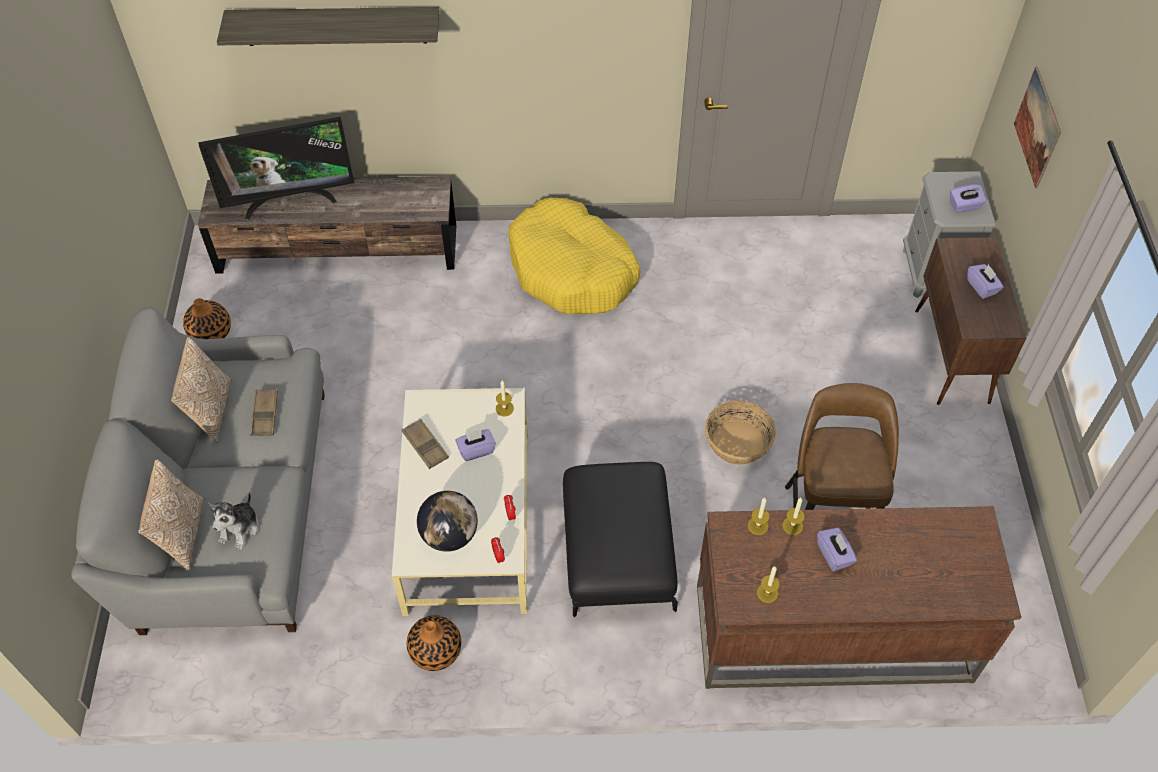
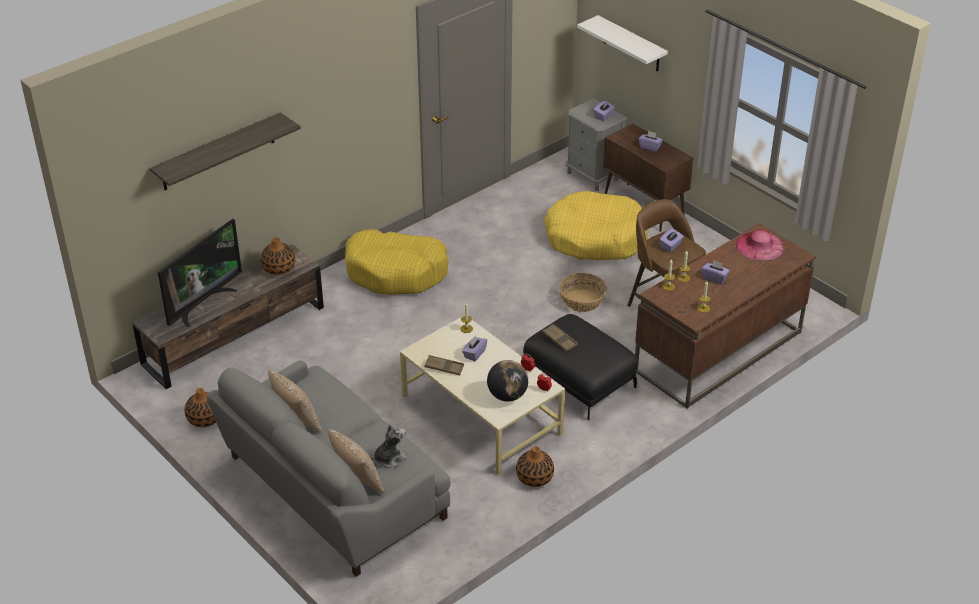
camera: 40 degrees left, 15 degrees down
plush toy [208,492,259,549] -> plush toy turned 105 degrees counterclockwise [370,425,407,468]
brown tray [250,389,278,436] -> brown tray moved to [542,324,578,352]
picture [1014,67,1061,188] -> white shelf [577,15,668,72]
none -> vase [261,237,295,275]
none -> yellow dog bed [544,191,648,261]
none -> purple tissue box [659,228,684,252]
none -> pink hat [736,229,784,261]

